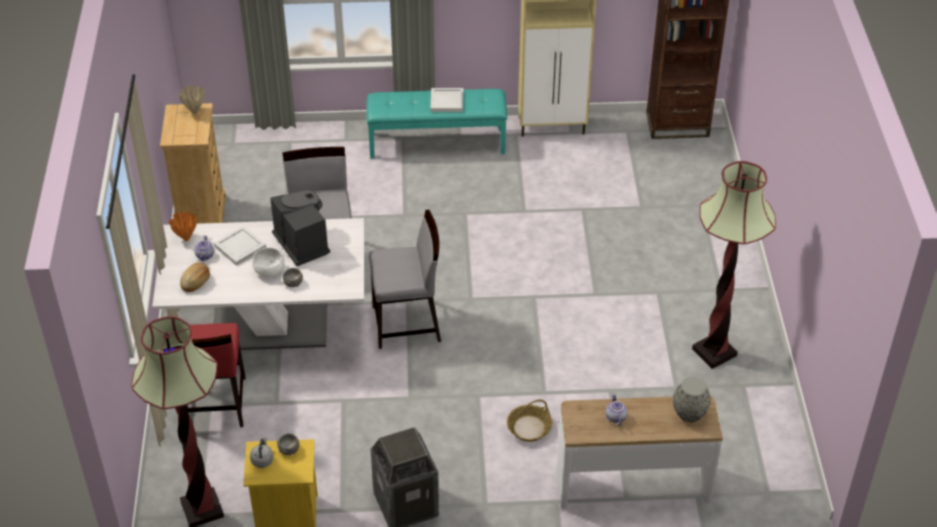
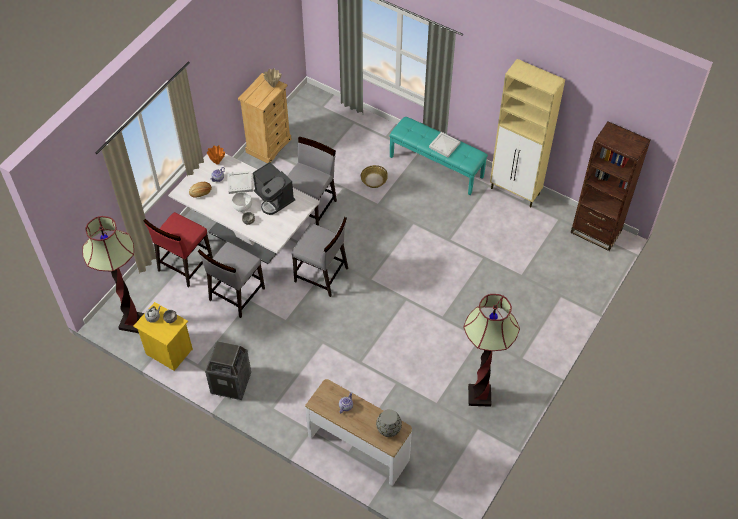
camera: 35 degrees right, 10 degrees up
coffee machine [270,190,330,266] -> coffee machine turned 135 degrees clockwise [253,162,295,215]
basket [507,400,552,442] -> basket moved to [361,165,388,188]
none -> grey chair [198,242,265,318]

